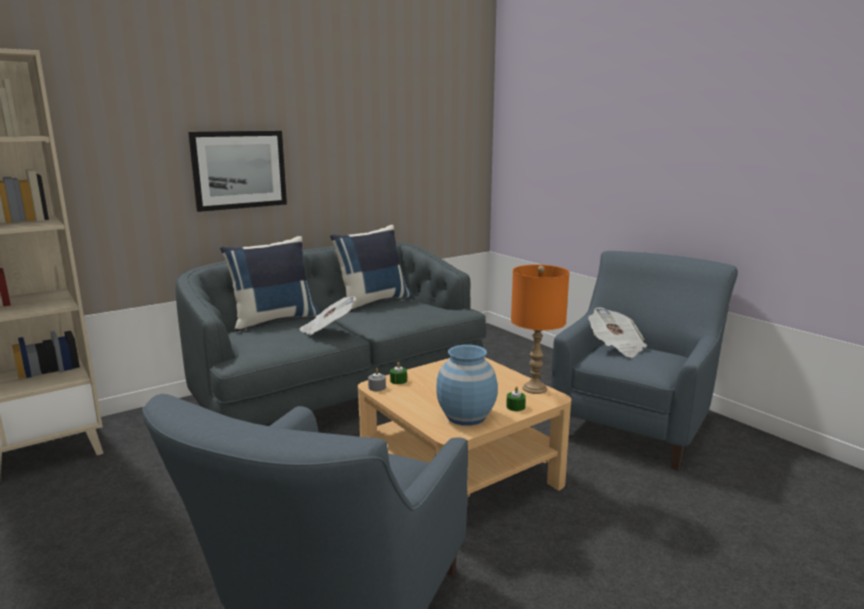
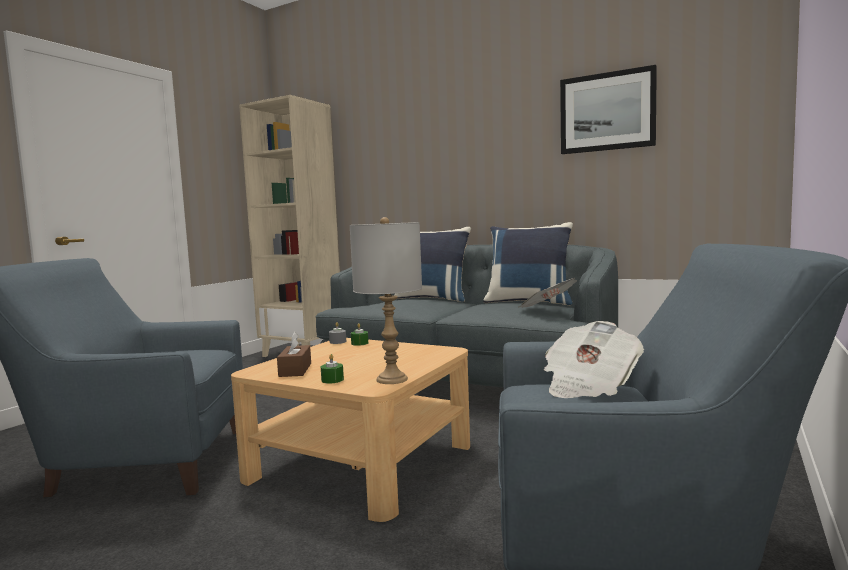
camera: 65 degrees right, 10 degrees down
picture [188,131,287,212] -> picture moved to [560,65,657,154]
newspaper [299,296,356,335] -> newspaper moved to [518,278,577,308]
blue vase [436,345,498,426] -> brown tissue box [277,332,311,377]
orange table lamp [511,265,569,394] -> grey table lamp [350,217,422,384]

